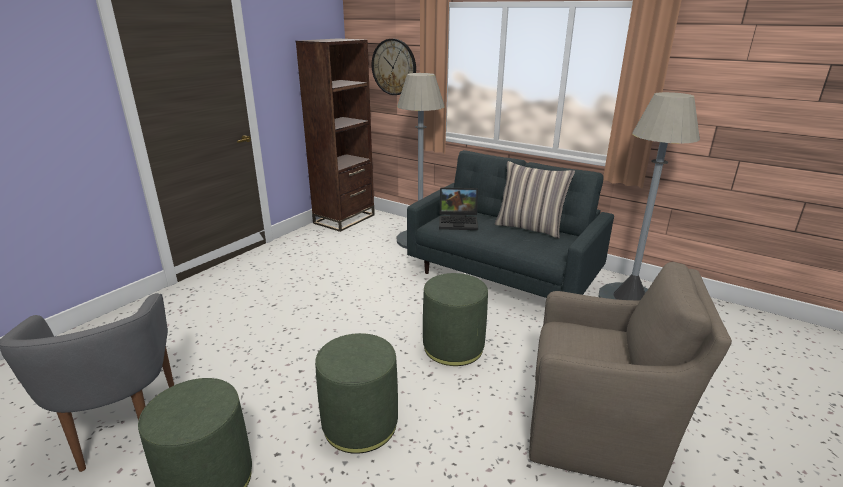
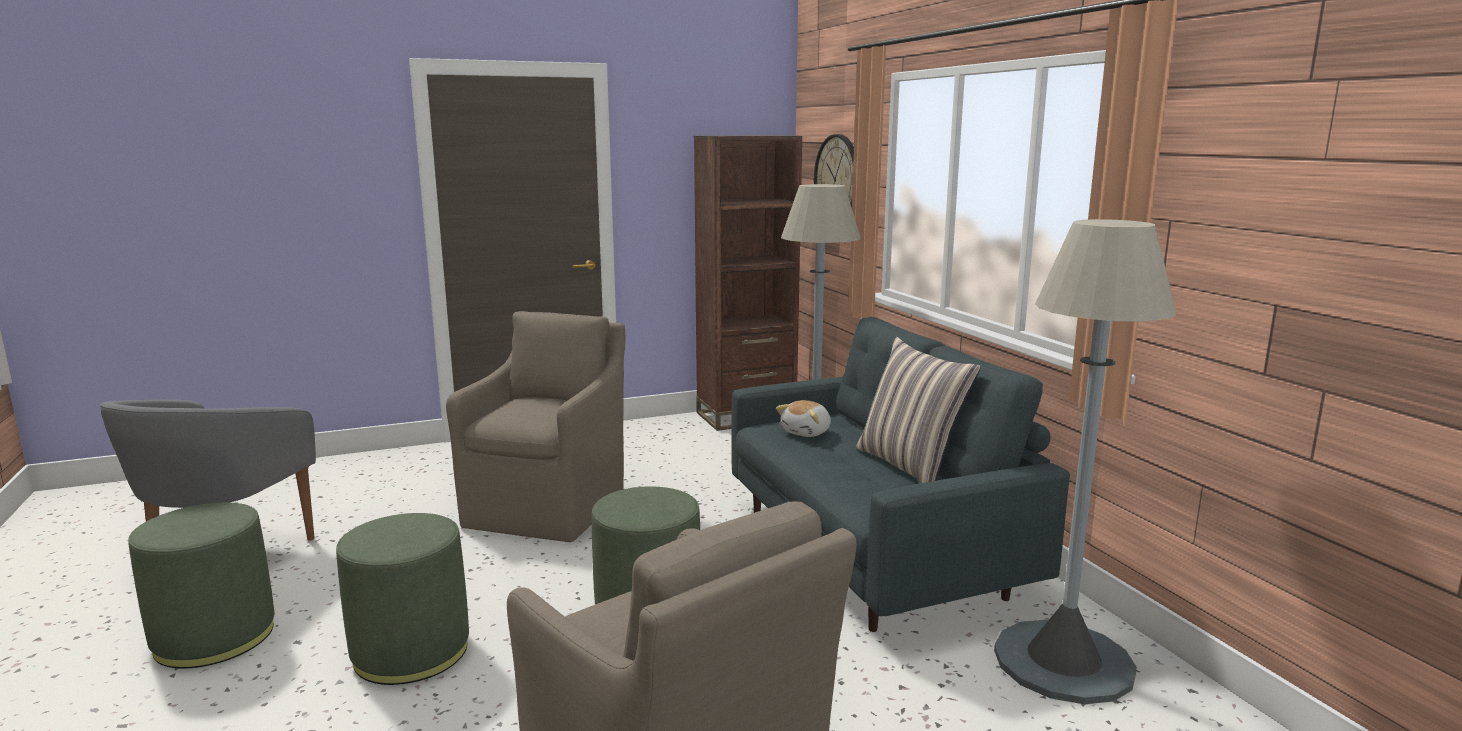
camera: 35 degrees right, 10 degrees down
laptop [439,187,478,230] -> plush toy [776,400,831,437]
none -> brown armchair [446,311,625,542]

